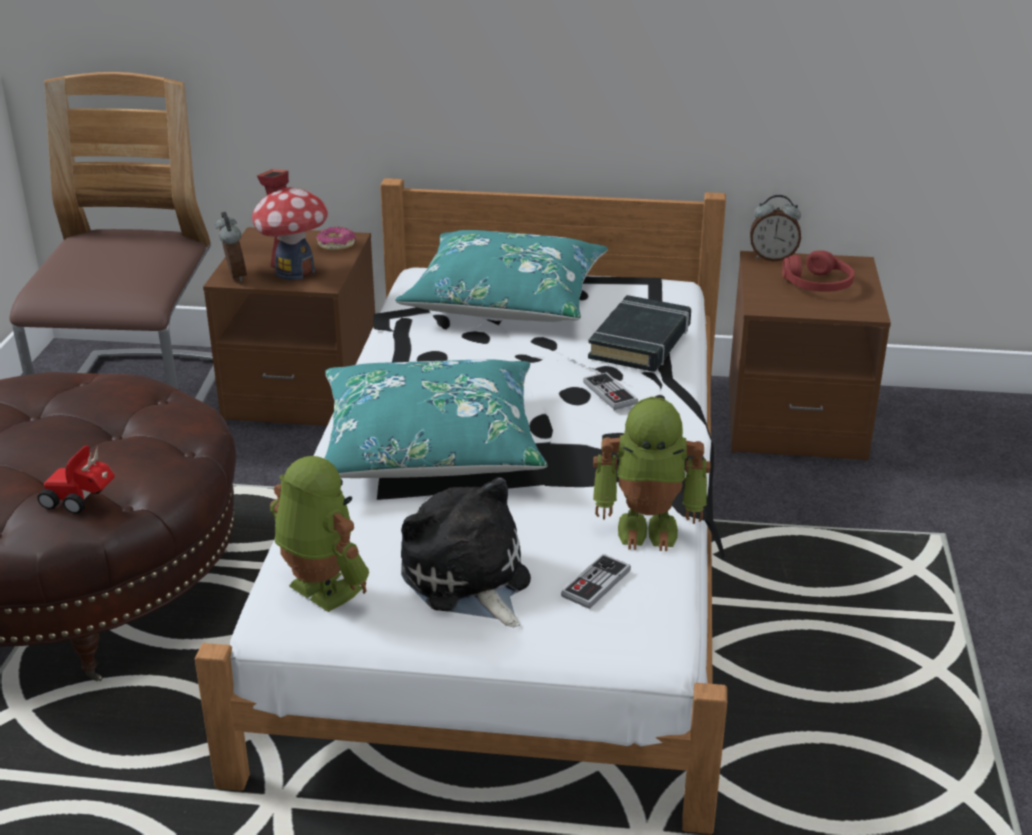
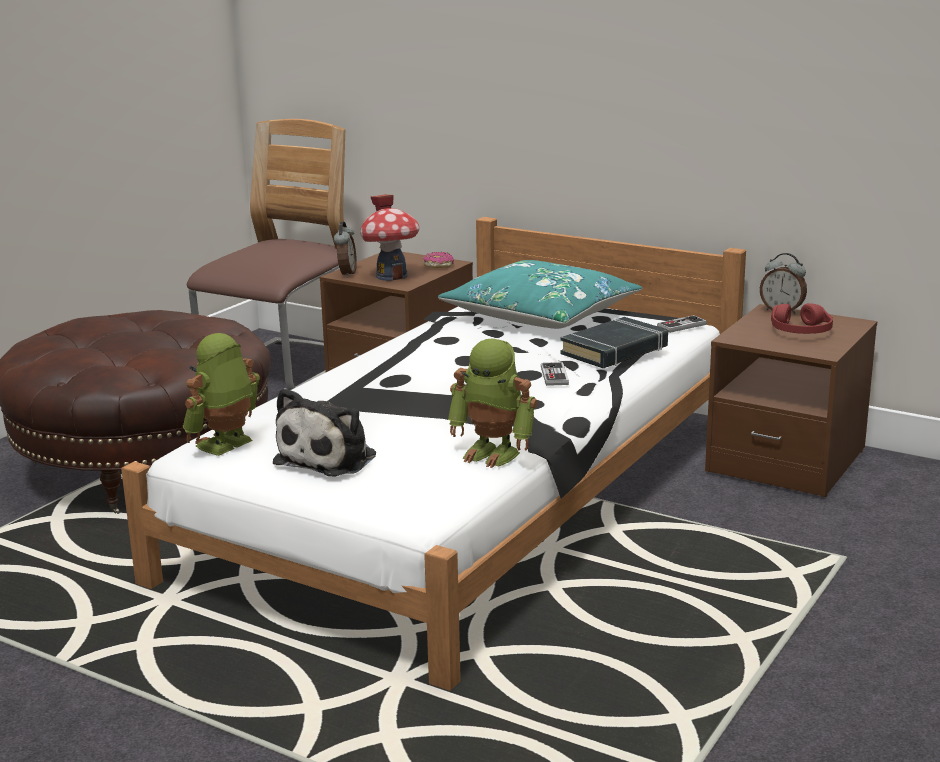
camera: 25 degrees right, 10 degrees down
toy car [37,445,115,514] -> none
toy robot [270,456,369,612] -> toy robot turned 120 degrees counterclockwise [183,333,260,456]
turquoise pillow [324,359,548,478] -> none
plush toy [401,477,531,627] -> plush toy turned 150 degrees counterclockwise [273,388,376,476]
game controller [561,554,631,609] -> game controller moved to [657,315,707,333]

